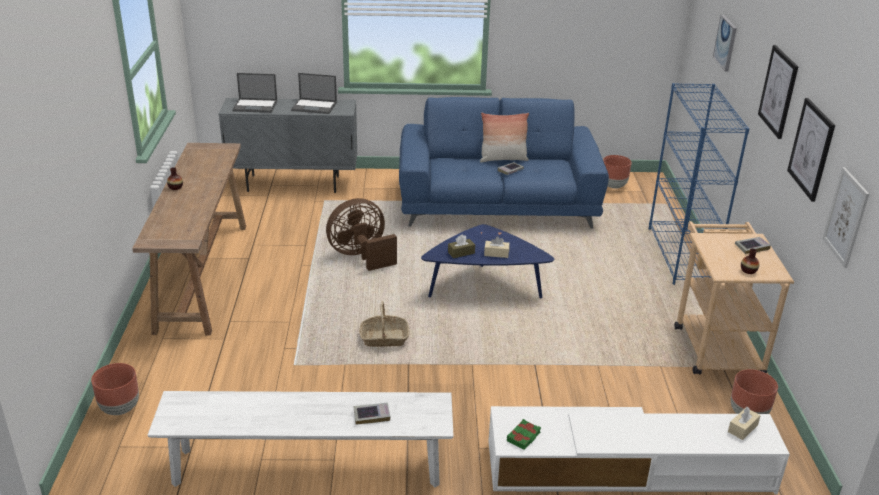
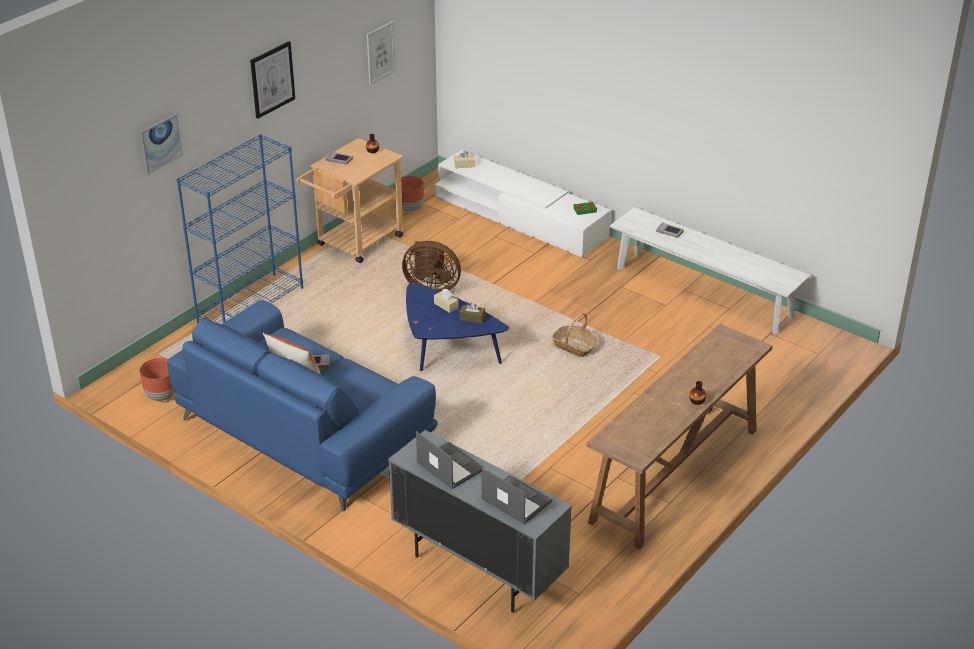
camera: 140 degrees left, 5 degrees up
brown planter [91,363,139,415] -> none
brown fan [326,198,397,271] -> brown fan moved to [402,241,461,292]
picture [787,98,835,202] -> none

